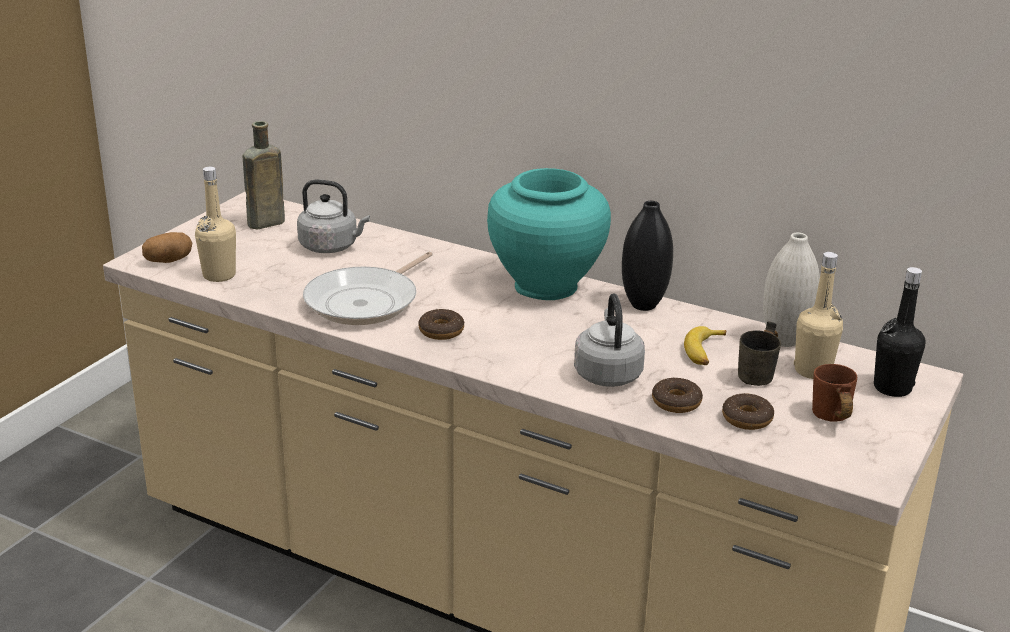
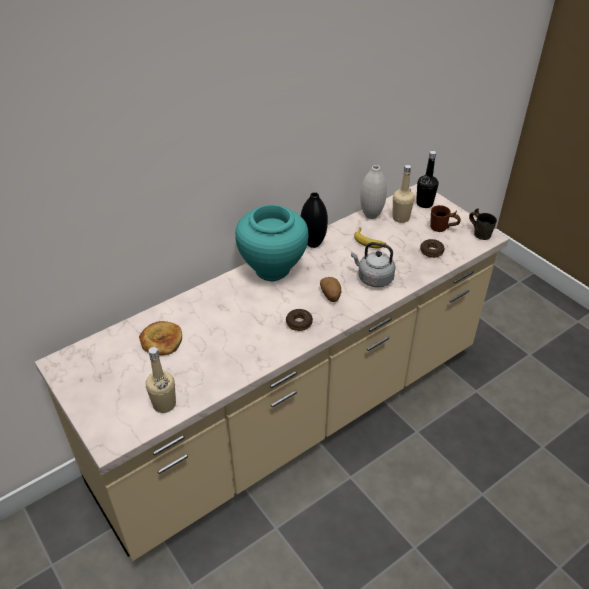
camera: 65 degrees left, 15 degrees up
potato [142,232,192,263] -> potato moved to [320,277,341,302]
brown bottle [243,121,285,229] -> none
grey kettle [297,180,370,253] -> bread [139,321,182,356]
frying pan [303,251,433,325] -> none
donut [652,378,703,413] -> none
grey mug [738,321,781,386] -> grey mug moved to [469,208,497,240]

